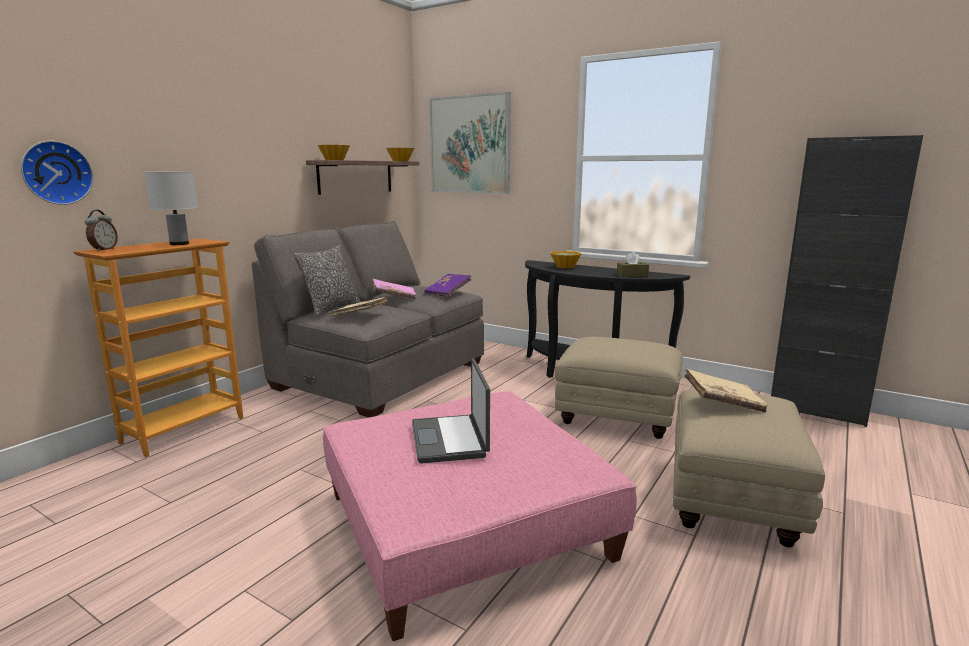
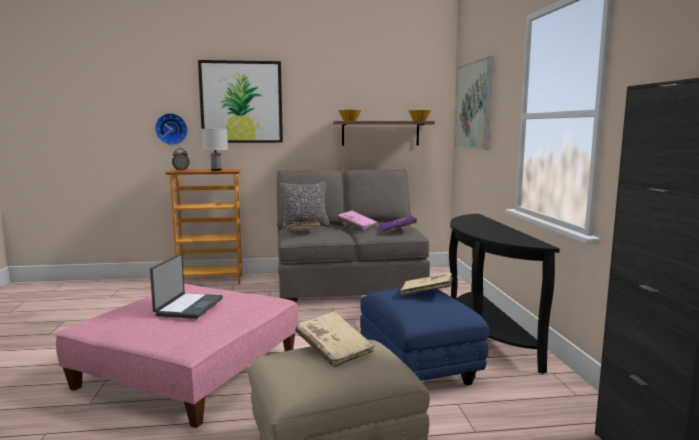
camera: 50 degrees right, 5 degrees down
laptop [412,359,490,464] -> laptop turned 150 degrees clockwise [150,253,223,319]
bowl [550,251,582,268] -> none
beige ottoman [555,337,683,439] -> blue ottoman [360,288,489,385]
brown tissue box [617,252,649,277] -> none
none -> picture [198,60,283,143]
none -> beige book [400,273,453,295]

